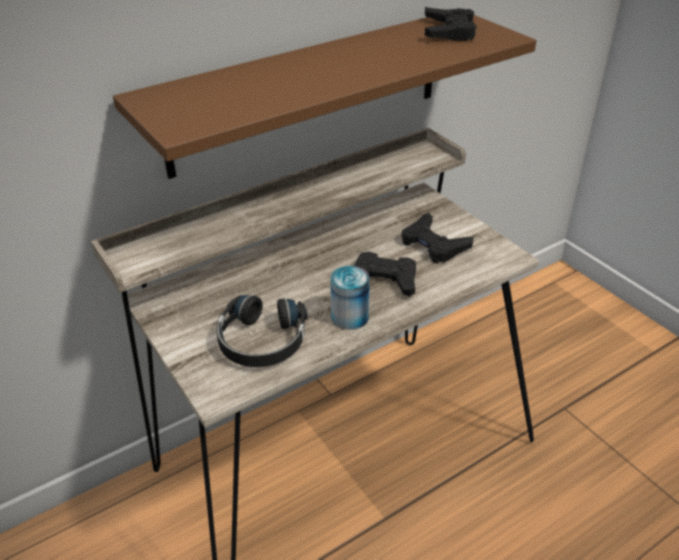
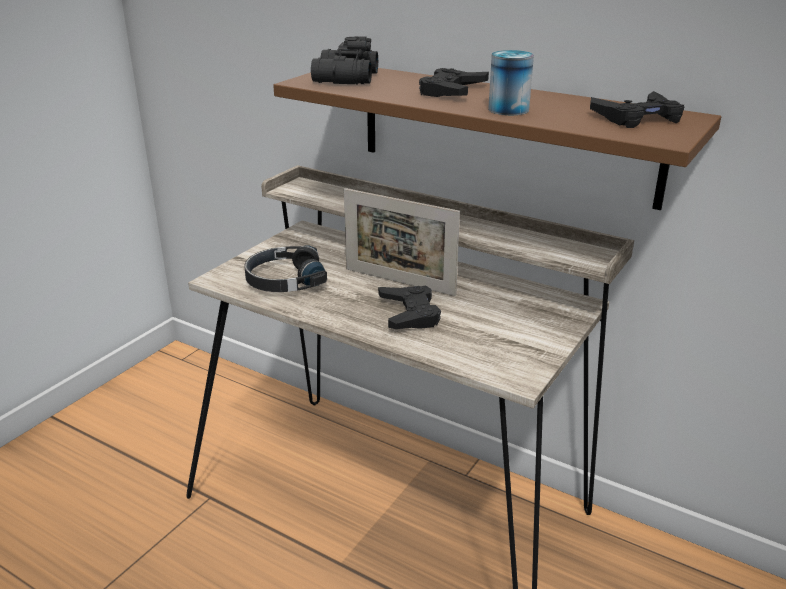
camera: 65 degrees right, 10 degrees down
can [330,266,370,330] -> can moved to [488,50,534,115]
black game controller [401,213,474,263] -> black game controller moved to [419,68,489,97]
none -> black binoculars [311,36,378,84]
none -> picture frame [344,188,460,296]

